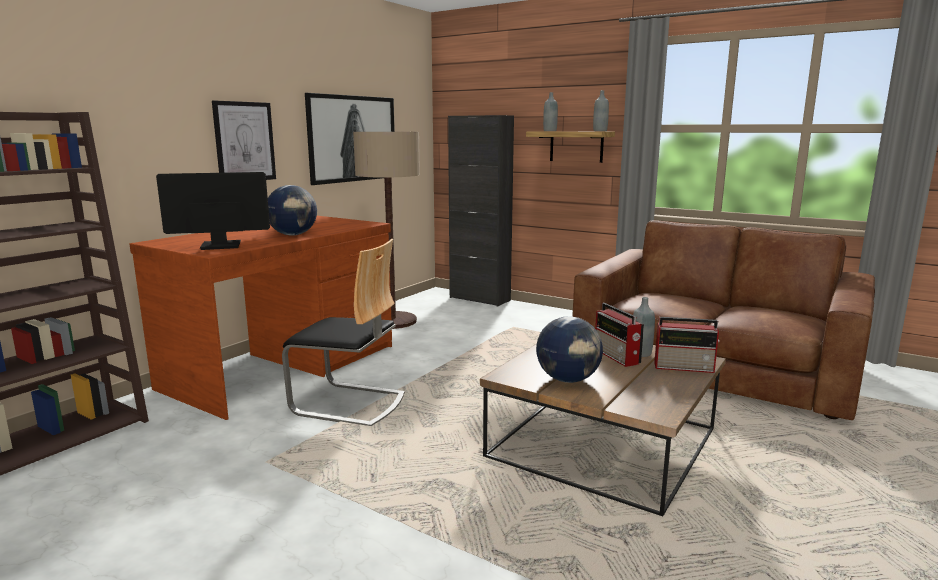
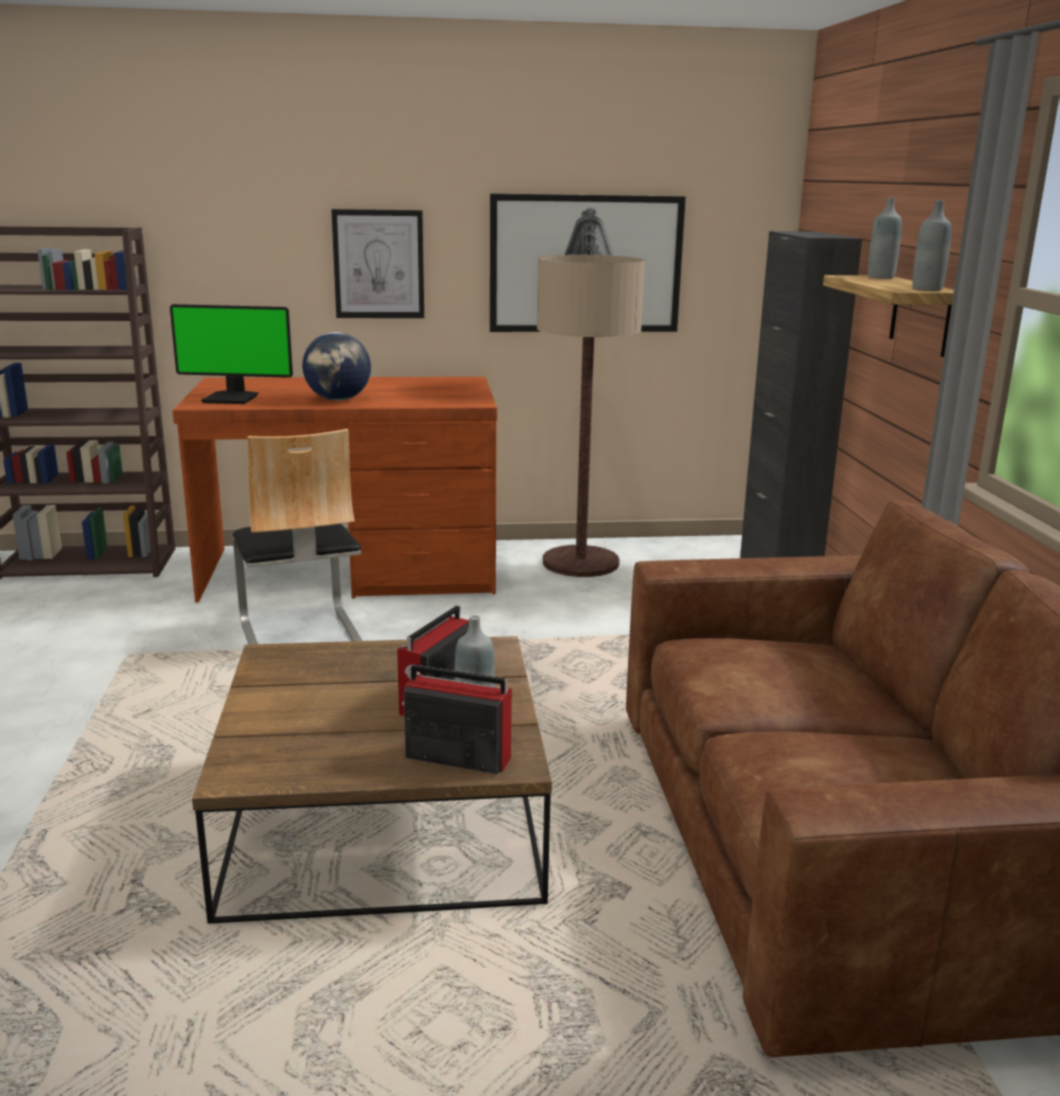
camera: 50 degrees right, 5 degrees up
monitor [156,172,270,250] -> monitor turned 150 degrees clockwise [170,304,293,404]
globe [536,316,603,383] -> none
radio [654,317,720,373] -> radio turned 135 degrees clockwise [402,664,512,774]

